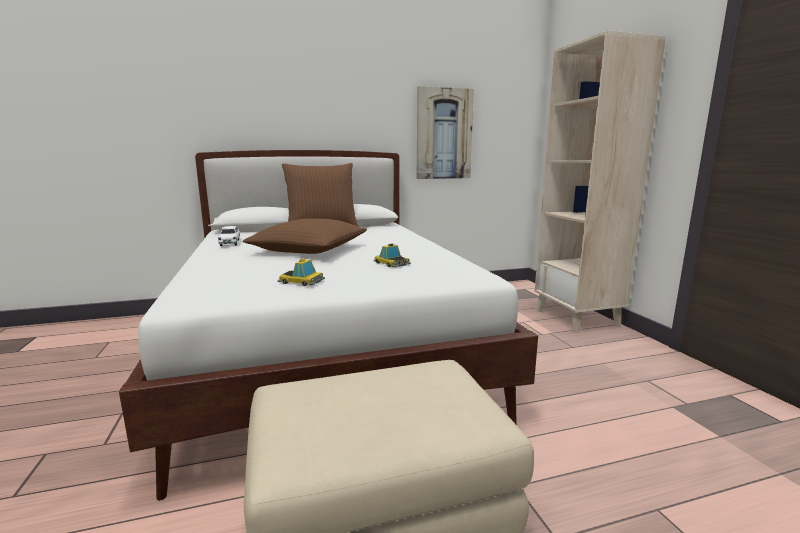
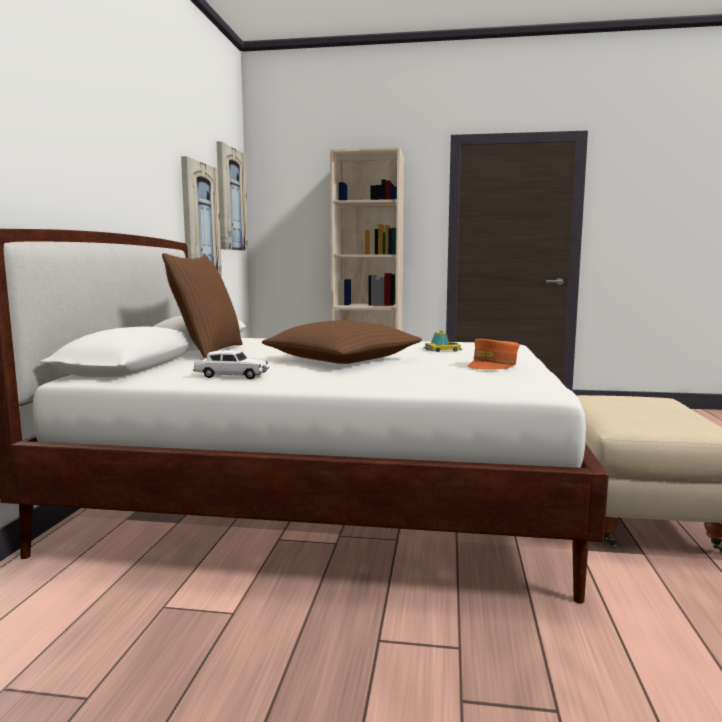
camera: 65 degrees left, 5 degrees down
toy car [278,258,325,286] -> orange cap [467,339,519,370]
none -> picture [217,141,248,251]

